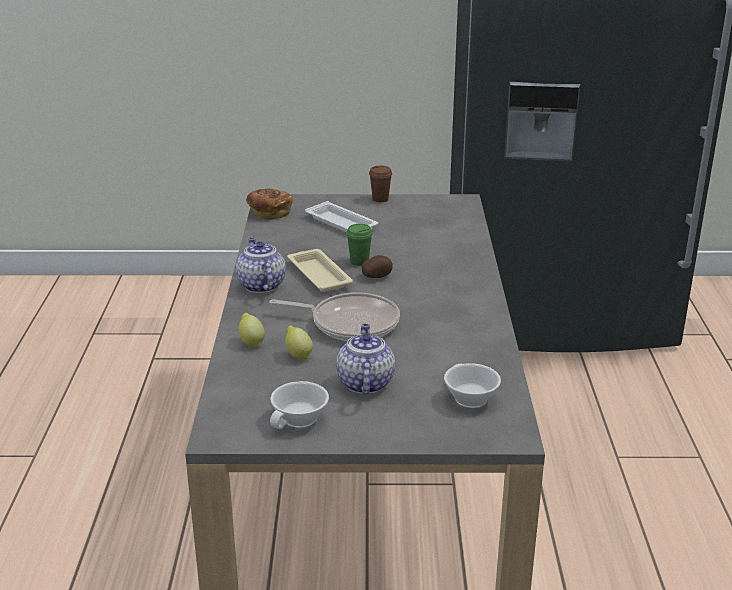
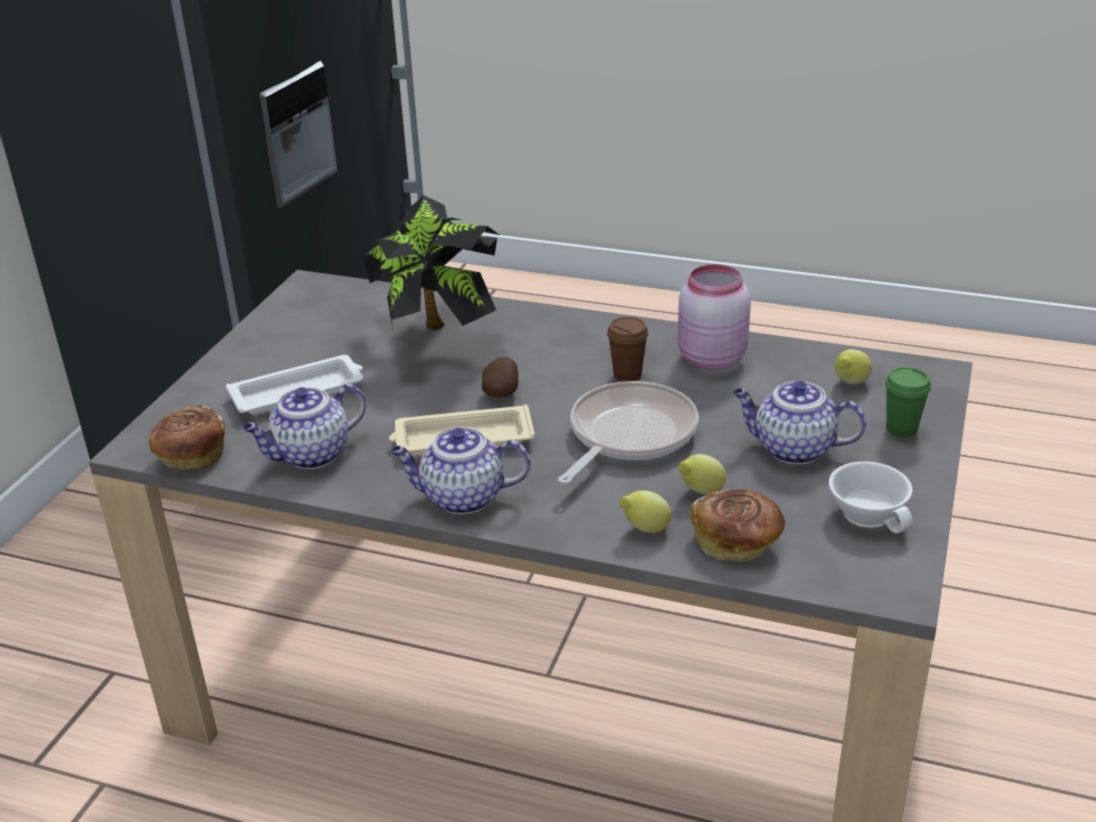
camera: 70 degrees left, 5 degrees up
green cup [346,224,373,266] -> green cup moved to [885,367,931,437]
brown cup [369,166,392,202] -> brown cup moved to [607,317,649,382]
white cup [444,363,501,408] -> lemon [835,349,872,384]
none -> teapot [242,384,366,469]
none -> potted plant [363,195,499,330]
none -> pink jar [678,264,751,370]
none -> bread [691,489,785,561]

